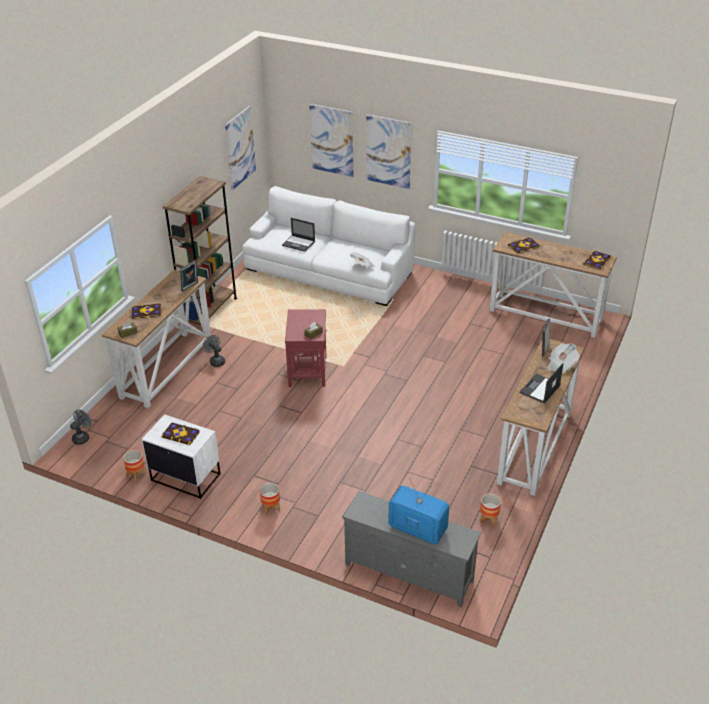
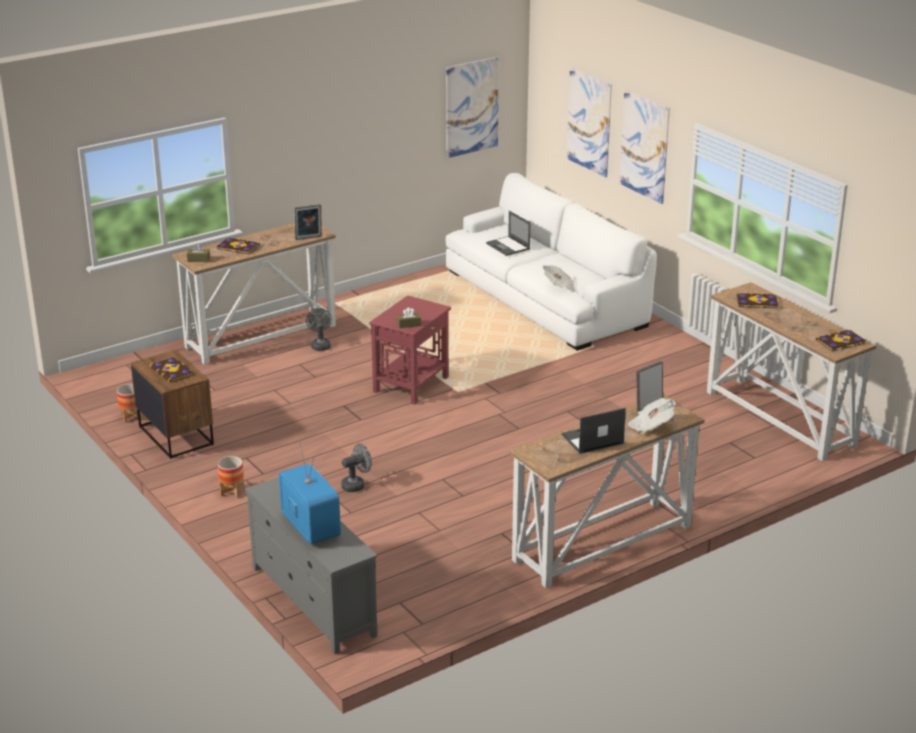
camera: 30 degrees right, 10 degrees down
grey fan [70,409,92,445] -> grey fan moved to [341,443,371,492]
white nightstand [142,414,220,499] -> brown nightstand [131,350,214,459]
brown bookcase [162,176,237,325] -> none
planter [480,494,501,526] -> none

